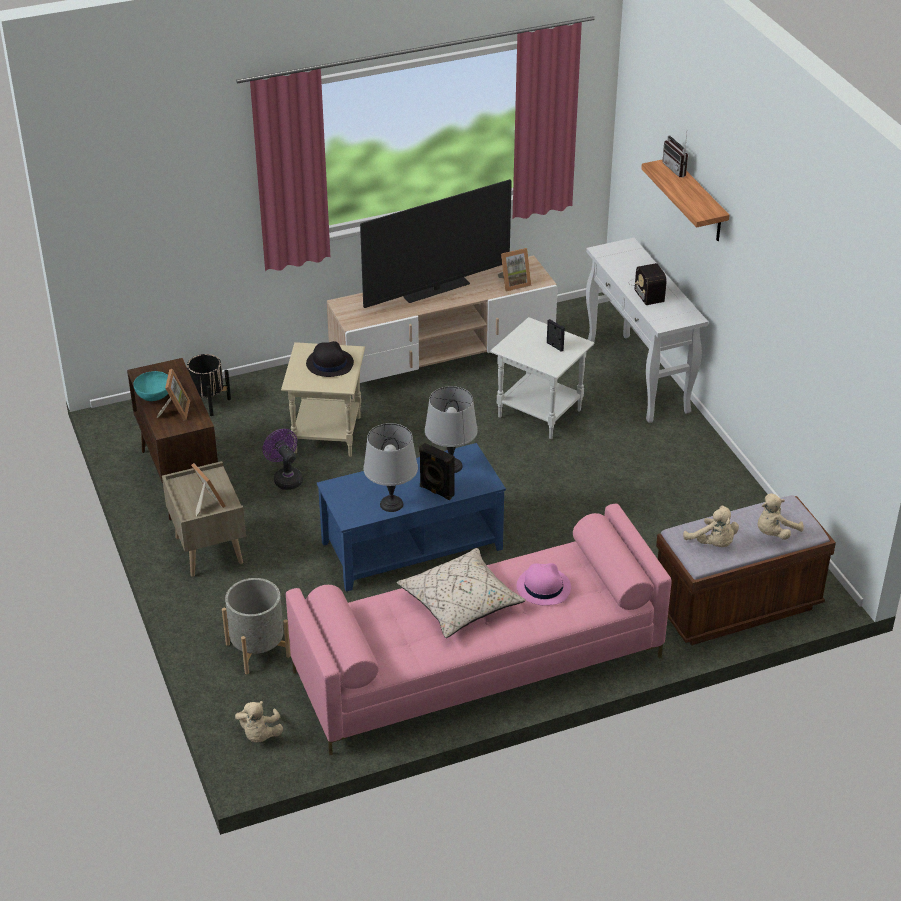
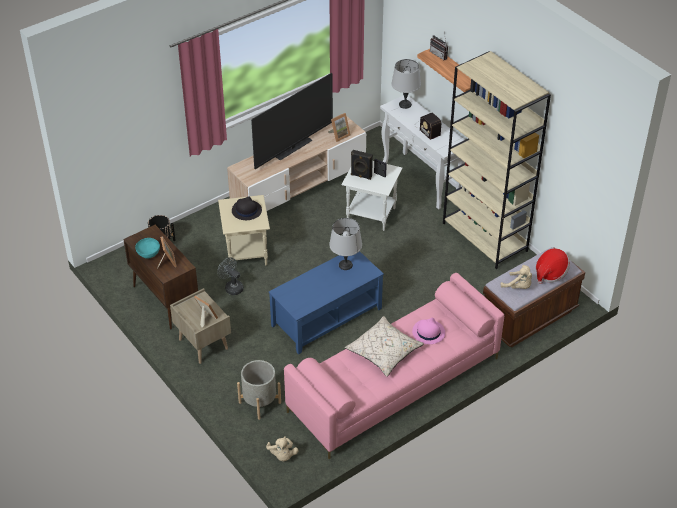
camera: 15 degrees left, 5 degrees up
purple fan [263,429,303,490] -> grey fan [217,257,244,295]
grey table lamp [364,423,418,512] -> grey table lamp moved to [391,59,421,109]
black speaker [419,443,454,500] -> black speaker moved to [351,150,373,180]
beige plush toy [758,494,804,540] -> hat [536,249,570,284]
none -> beige bookcase [443,51,551,269]

